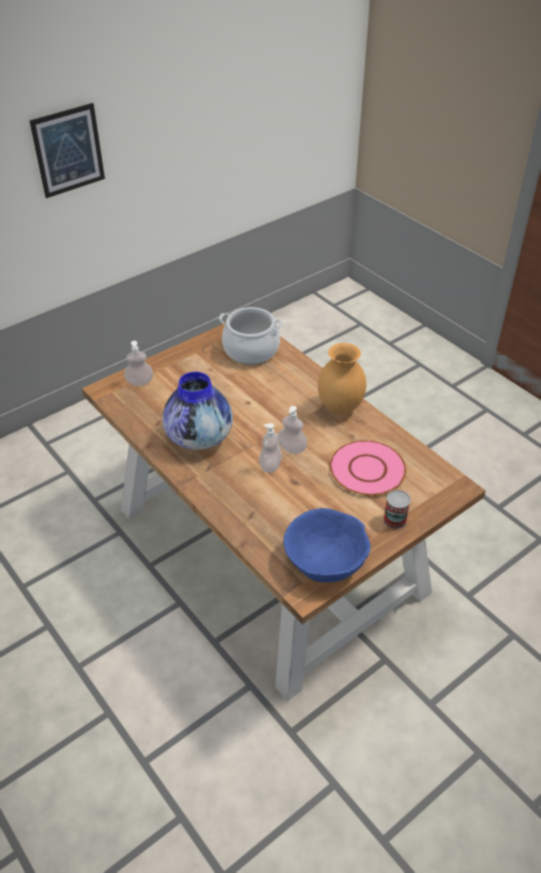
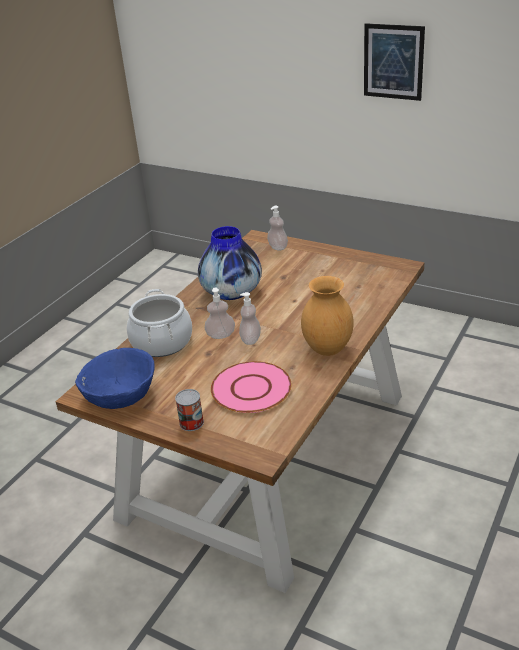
camera: 70 degrees right, 10 degrees down
cooking pot [219,307,283,365] -> cooking pot moved to [127,289,192,357]

